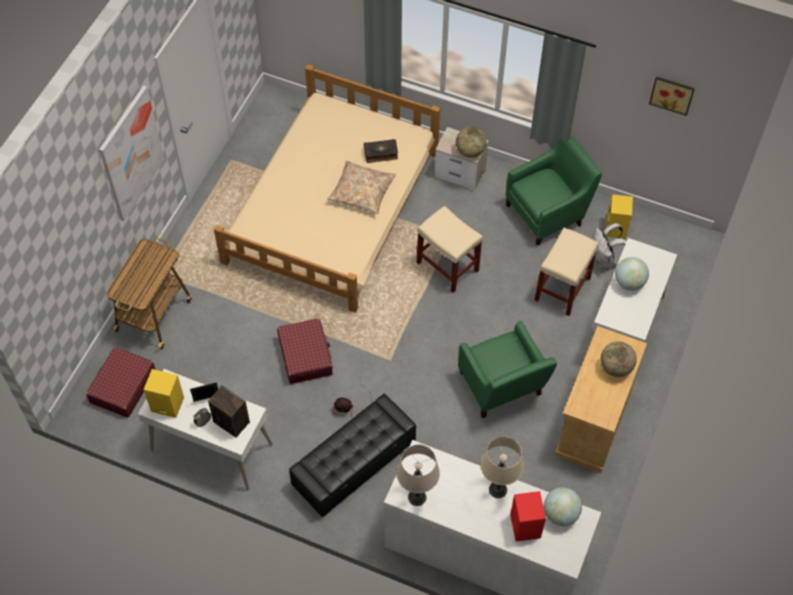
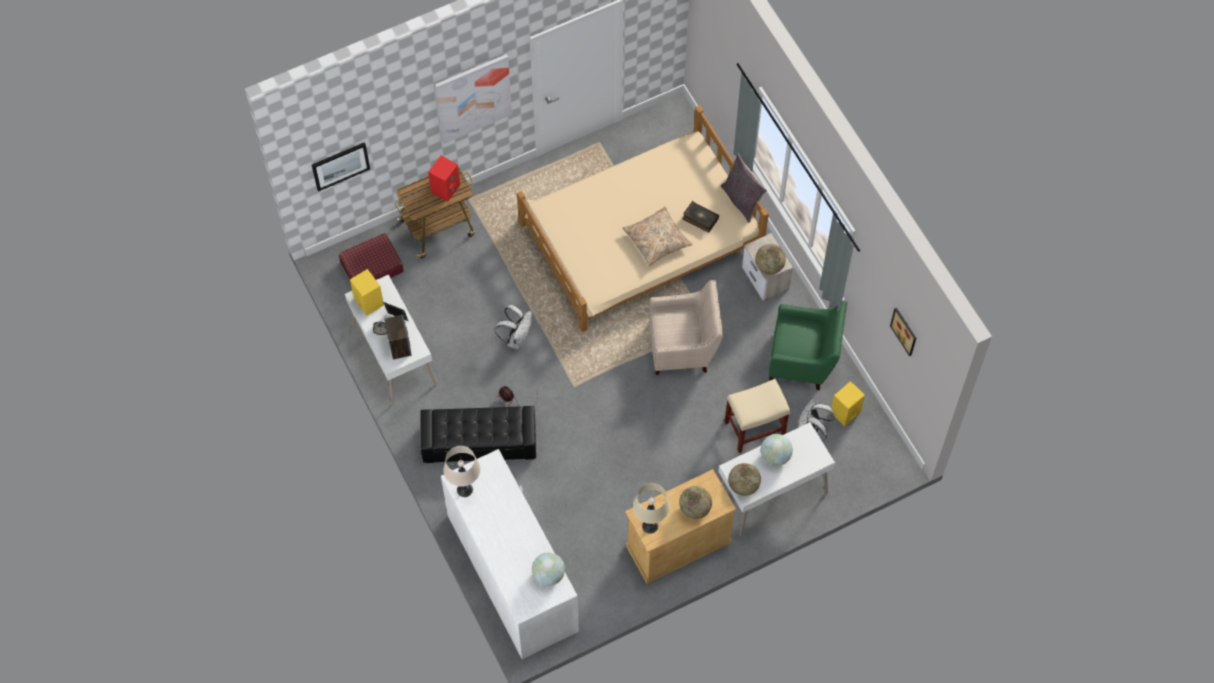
camera: 40 degrees right, 5 degrees up
red suitcase [277,318,333,384] -> white backpack [495,305,532,349]
beige stool [417,206,483,293] -> beige armchair [649,280,723,375]
green armchair [458,321,557,418] -> none
beige table lamp [481,437,524,498] -> beige table lamp moved to [633,483,670,534]
red speaker [510,491,546,542] -> red speaker moved to [428,156,460,202]
none -> picture [312,142,370,192]
none -> grey pillow [721,154,767,223]
none -> globe [728,463,761,496]

